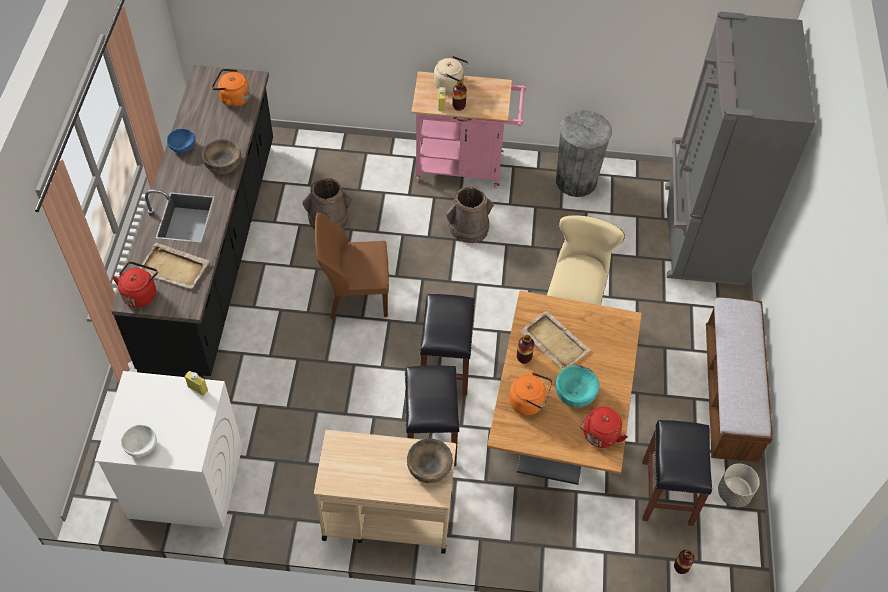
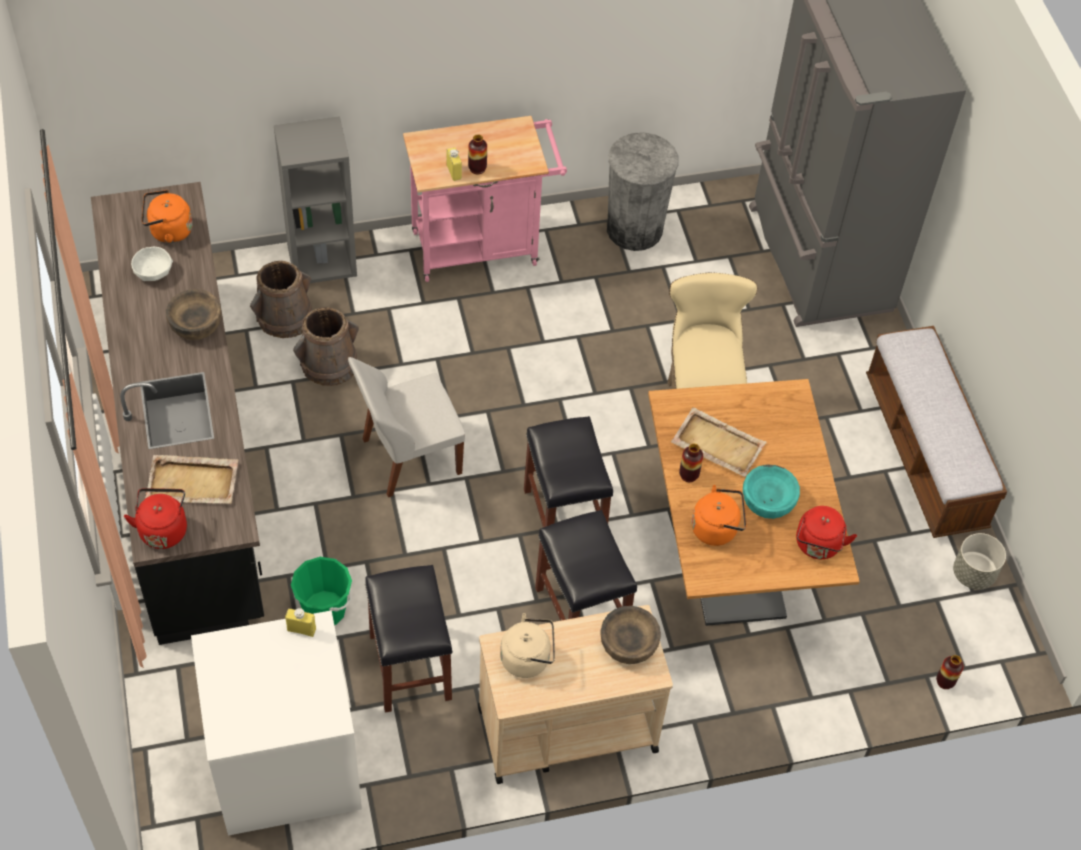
camera: 20 degrees left, 0 degrees up
white bowl [121,424,157,458] -> white bowl moved to [131,247,173,281]
blue bowl [167,129,195,153] -> none
brown chair [315,212,389,319] -> white chair [348,357,465,497]
beige kettle [434,56,469,93] -> beige kettle moved to [500,613,555,678]
brown bucket [446,187,494,243] -> brown bucket moved to [250,261,312,338]
black stool [642,420,712,526] -> black stool moved to [365,565,453,713]
none -> grey bookcase [274,116,357,283]
none -> green bucket [291,557,352,625]

